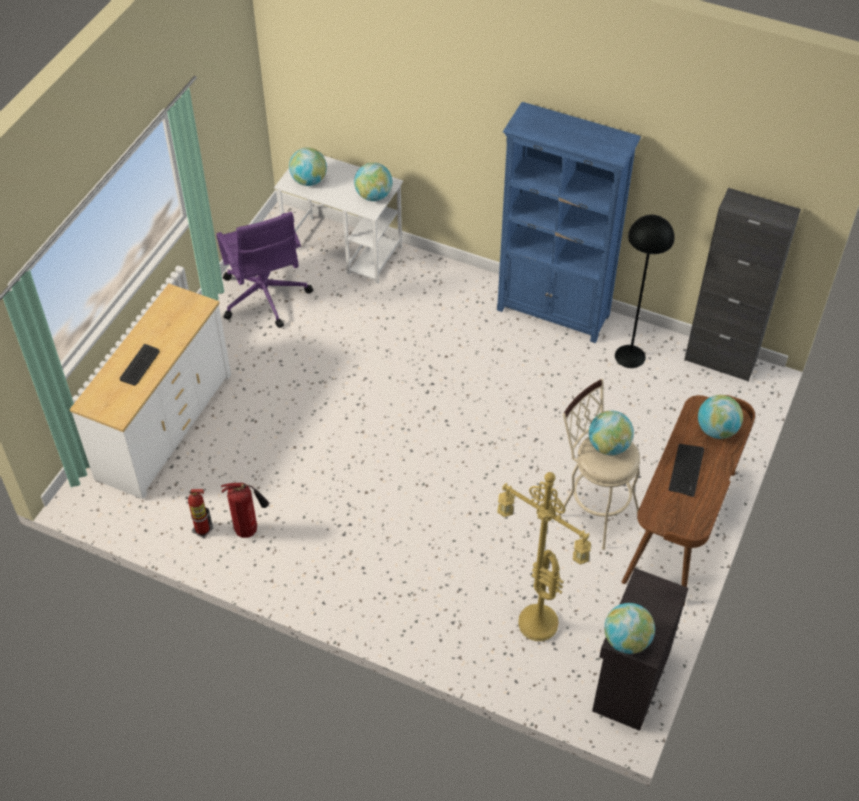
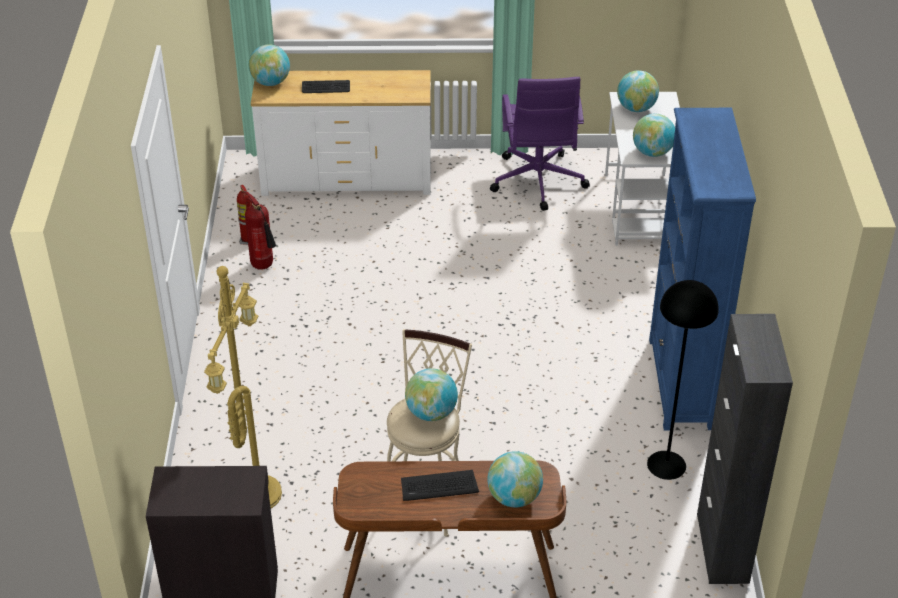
camera: 65 degrees right, 10 degrees down
purple office chair [216,212,313,328] -> purple office chair turned 45 degrees counterclockwise [490,77,590,211]
globe [604,603,655,654] -> globe moved to [249,44,290,86]

